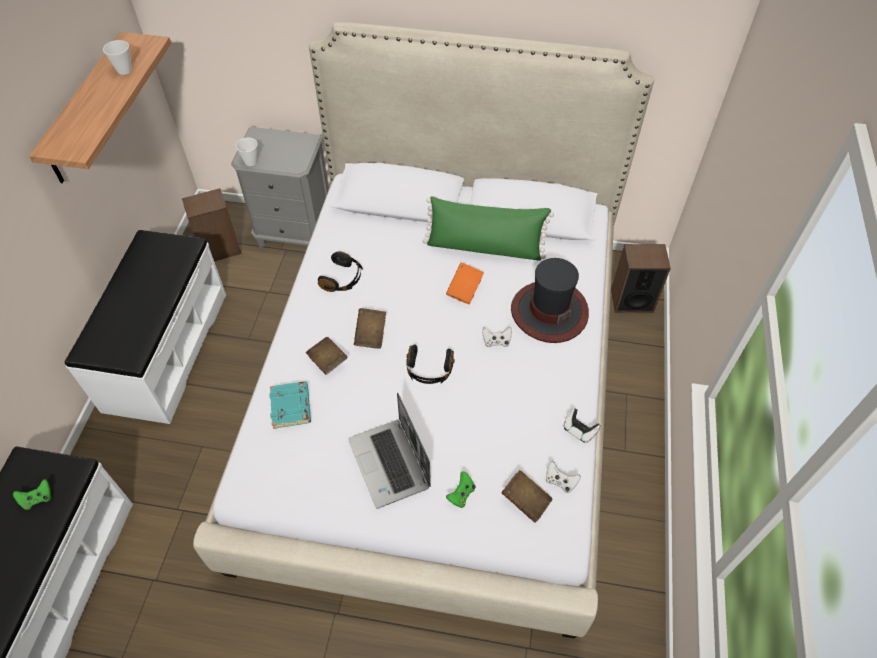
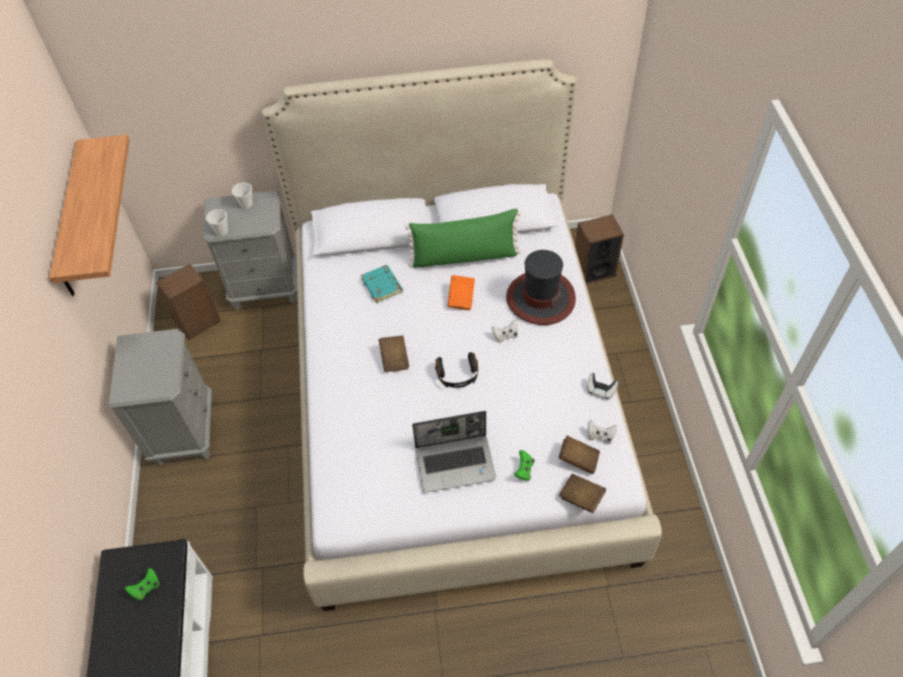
camera: 15 degrees left, 0 degrees up
white bench [65,230,226,424] -> grey nightstand [109,329,213,466]
cup [103,40,132,75] -> cup moved to [232,183,252,209]
turquoise book [269,382,311,429] -> turquoise book moved to [361,265,403,303]
brown book [306,337,347,375] -> brown book moved to [559,474,606,513]
black headphones [318,251,363,292] -> none
laptop [348,392,431,508] -> laptop turned 60 degrees counterclockwise [412,411,496,493]

